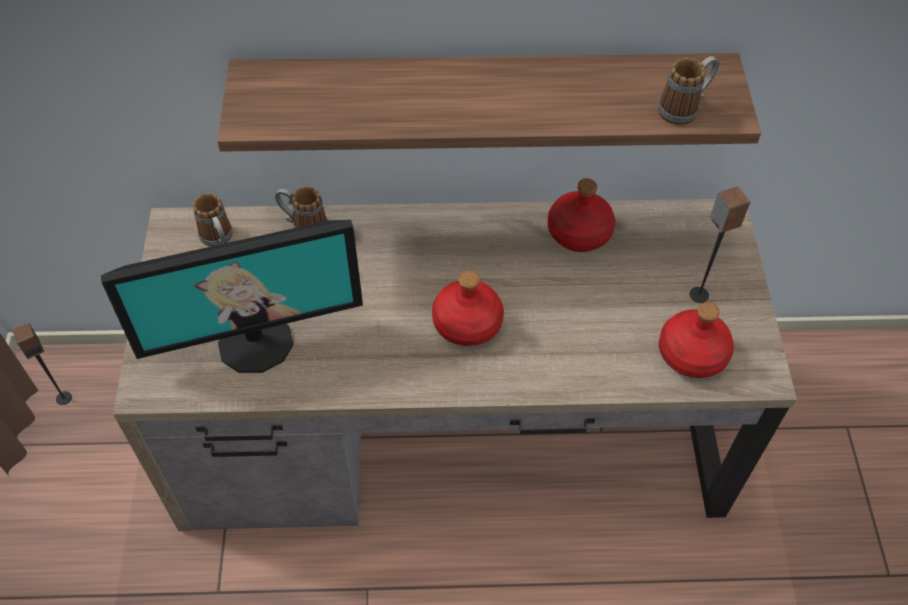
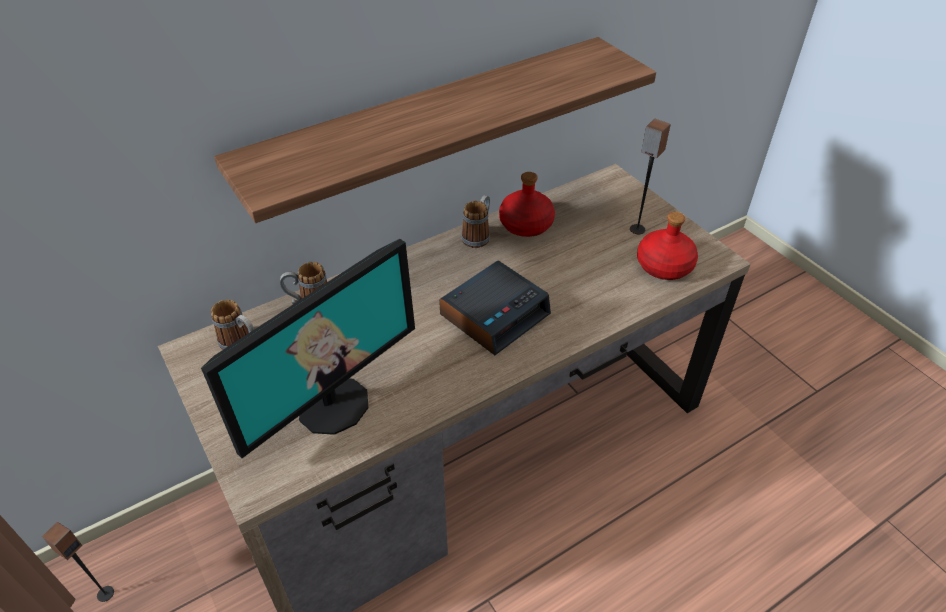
camera: 30 degrees left, 10 degrees down
red bottle [432,271,504,346] -> alarm clock [439,260,551,355]
mug [658,56,719,125] -> mug moved to [461,195,490,248]

